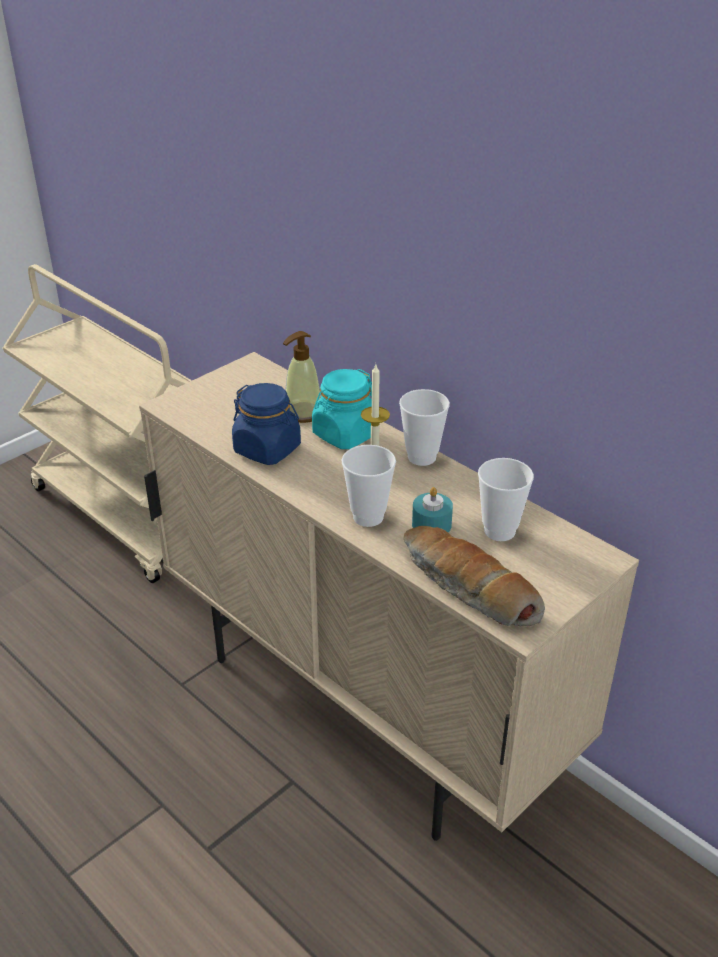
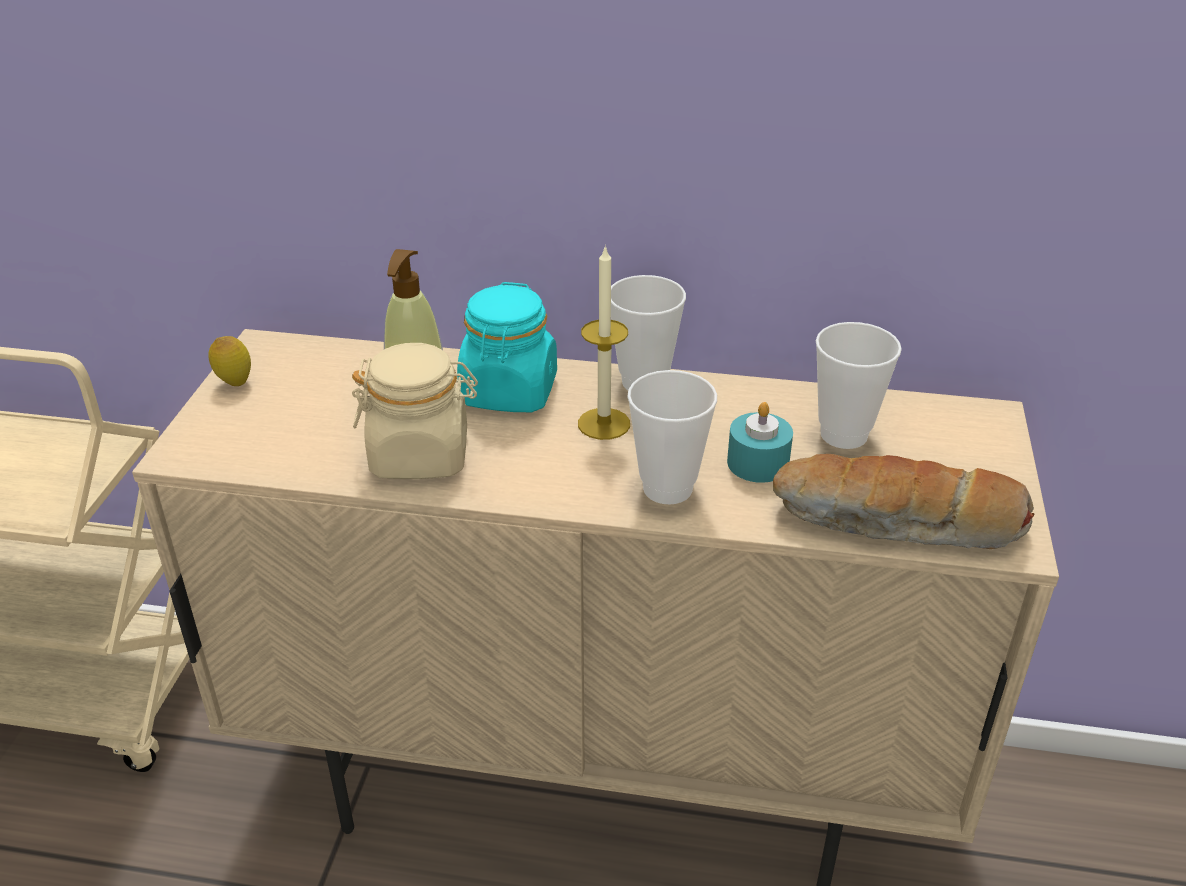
camera: 35 degrees left, 0 degrees up
blue jar [232,383,301,465] -> beige jar [352,343,478,479]
none -> lemon [208,336,251,386]

